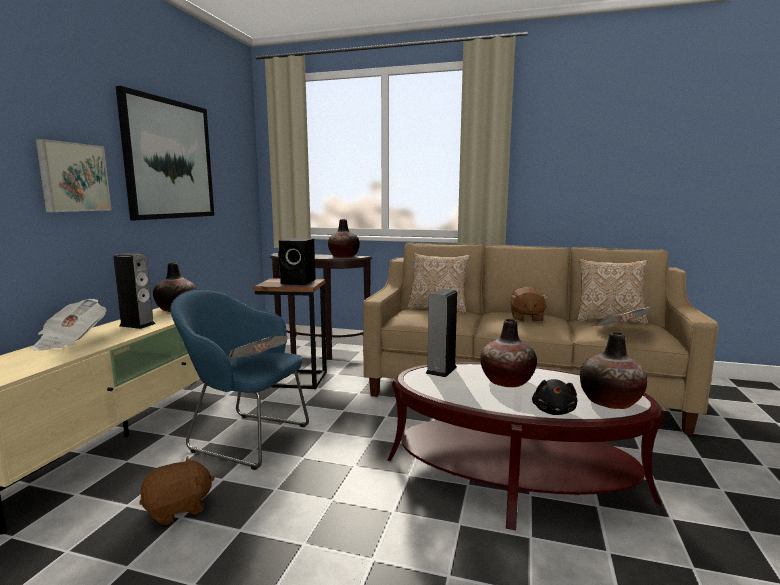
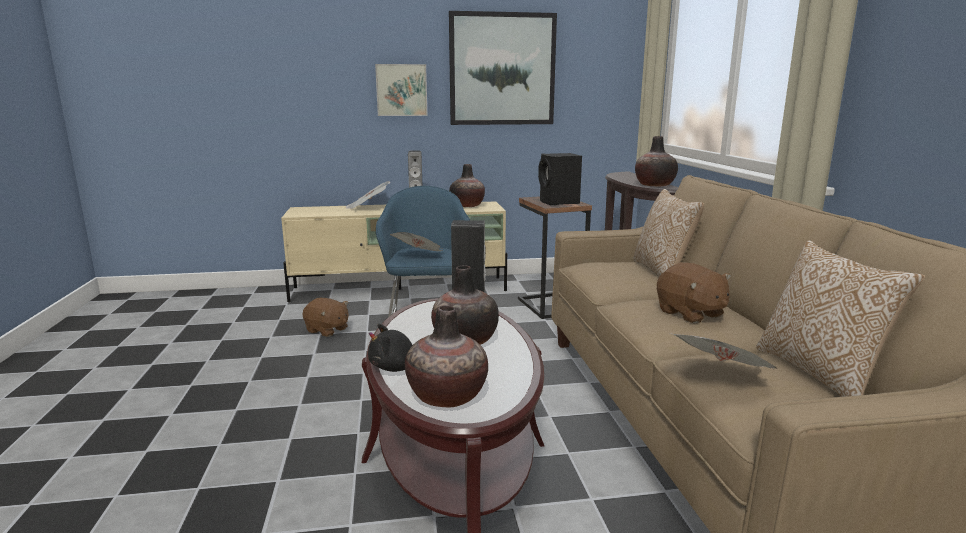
camera: 65 degrees right, 5 degrees up
brown plush toy [510,287,549,322] -> brown plush toy turned 105 degrees counterclockwise [657,262,731,324]

